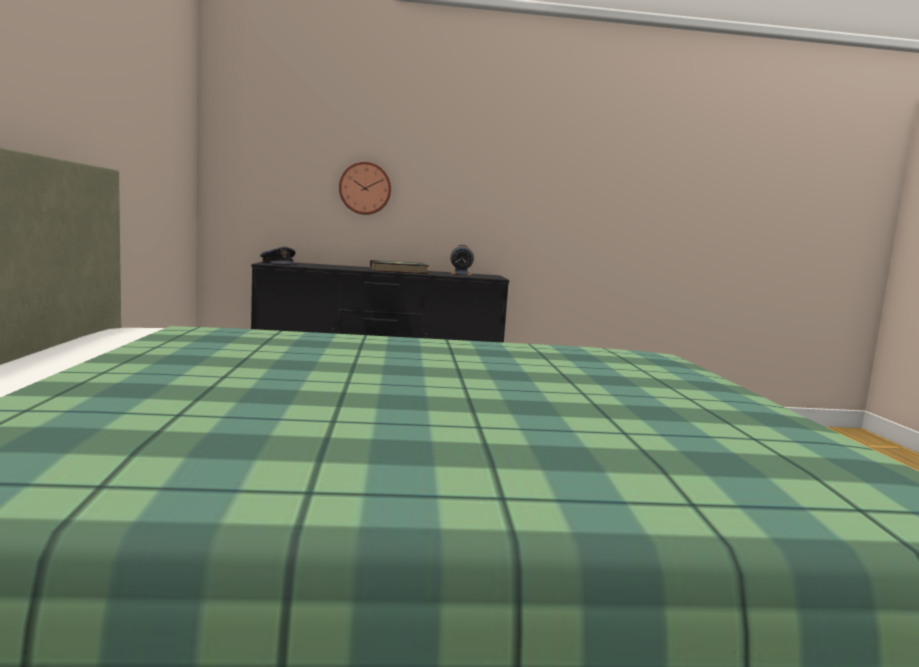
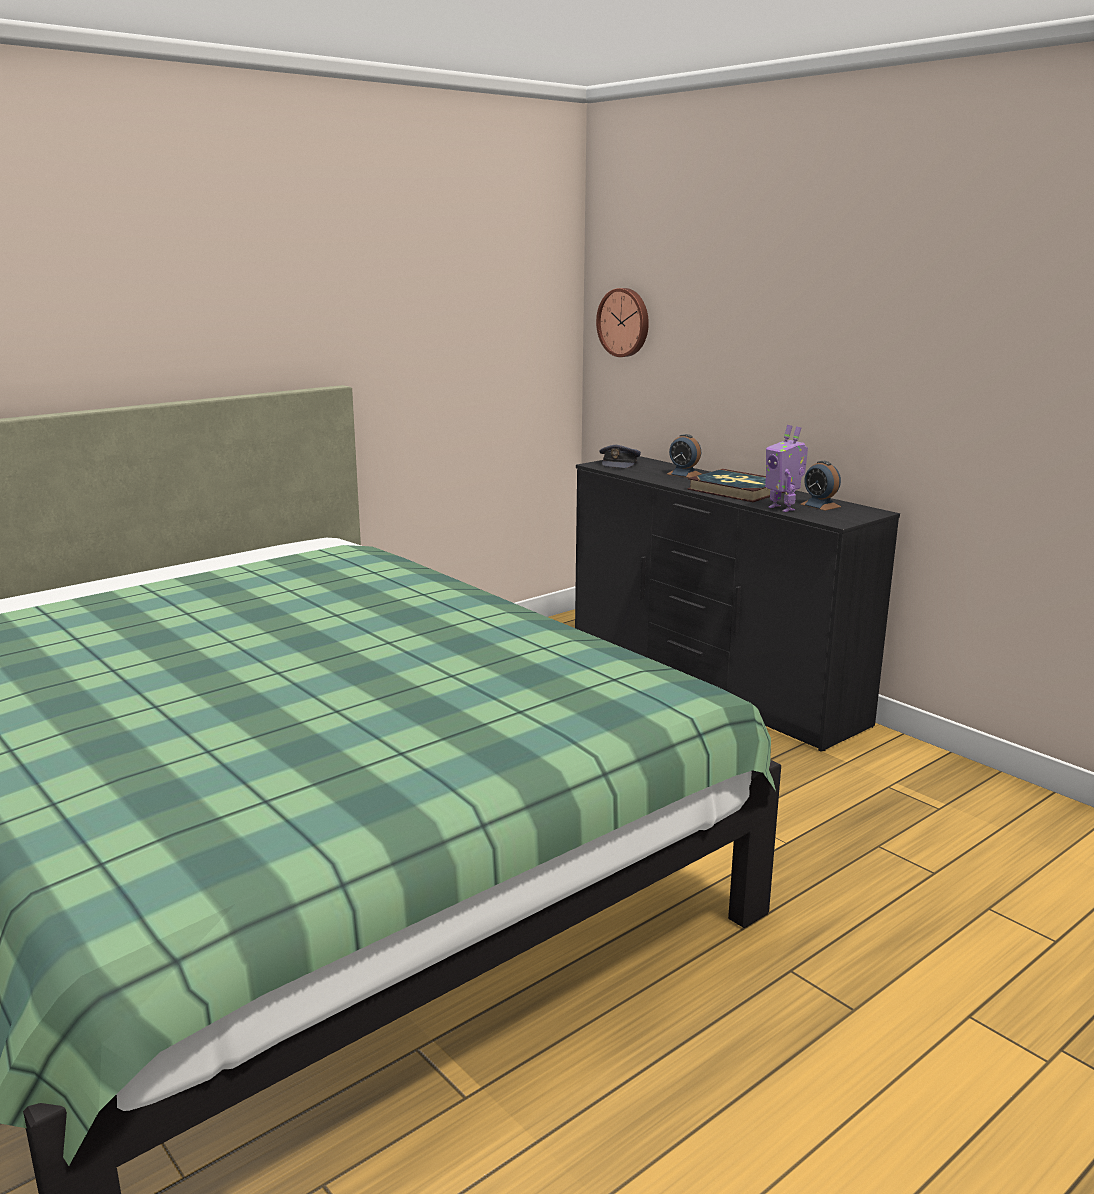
camera: 55 degrees right, 10 degrees up
wall clock [339,162,391,215] -> wall clock moved to [596,288,649,357]
none -> alarm clock [667,434,701,478]
none -> toy robot [765,425,808,512]

